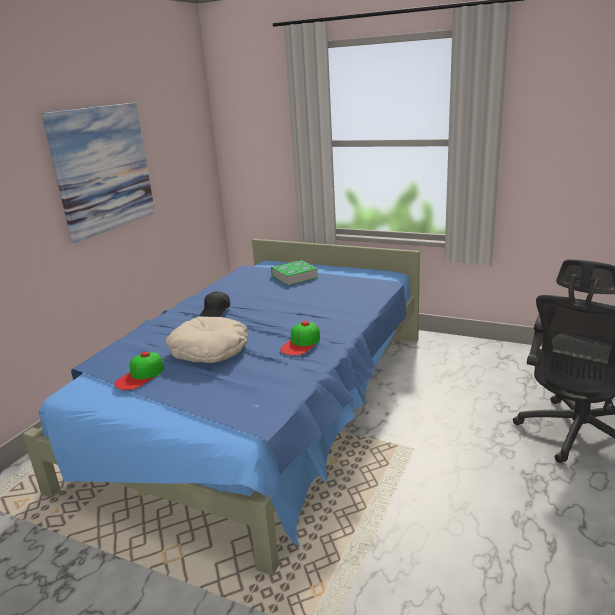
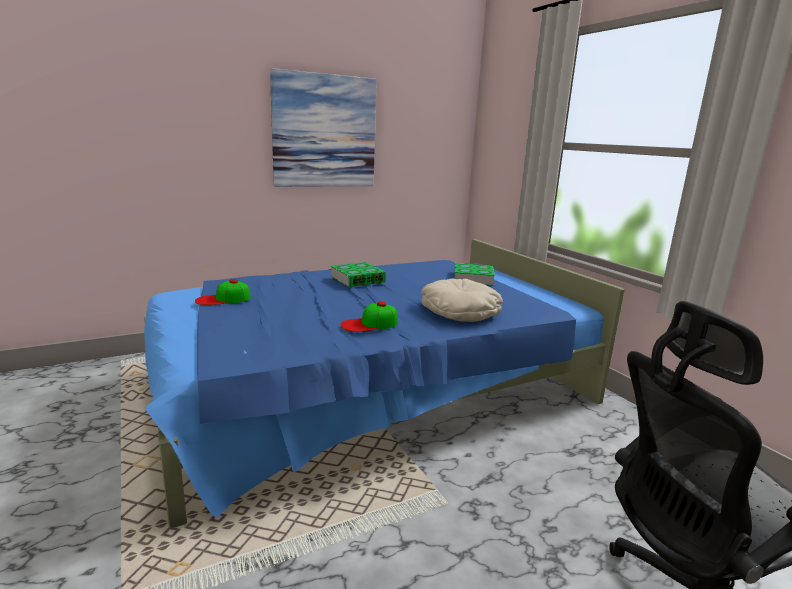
camera: 35 degrees right, 5 degrees down
beige pillow [166,316,248,363] -> beige pillow moved to [421,279,503,322]
black cap [200,291,230,317] -> book [330,262,386,287]

